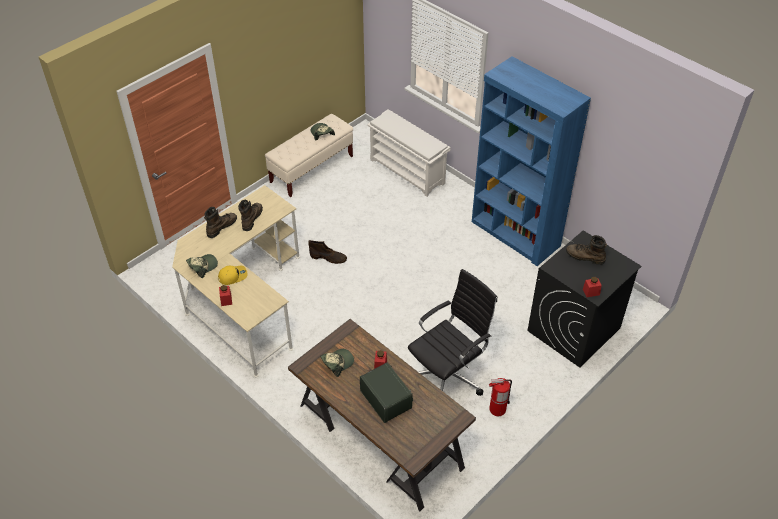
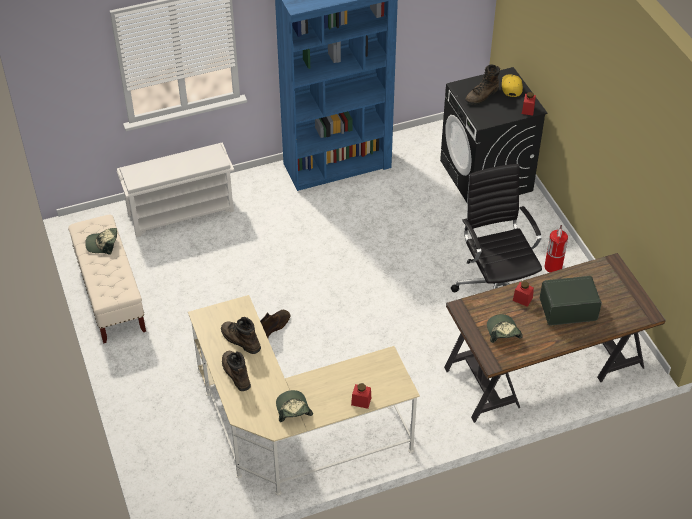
camera: 65 degrees left, 0 degrees up
yellow cap [218,266,247,285] -> yellow cap moved to [502,75,523,97]

